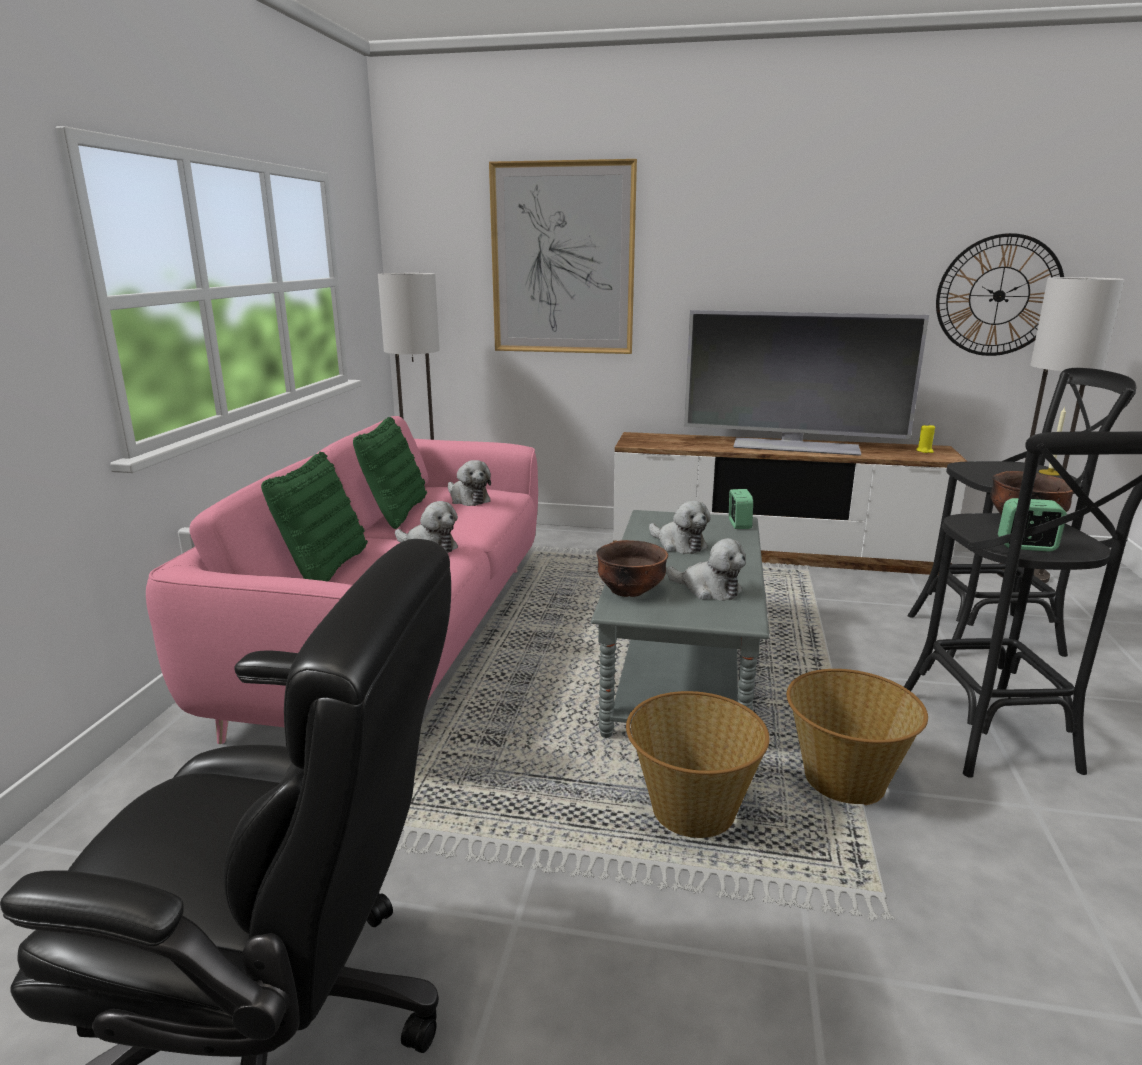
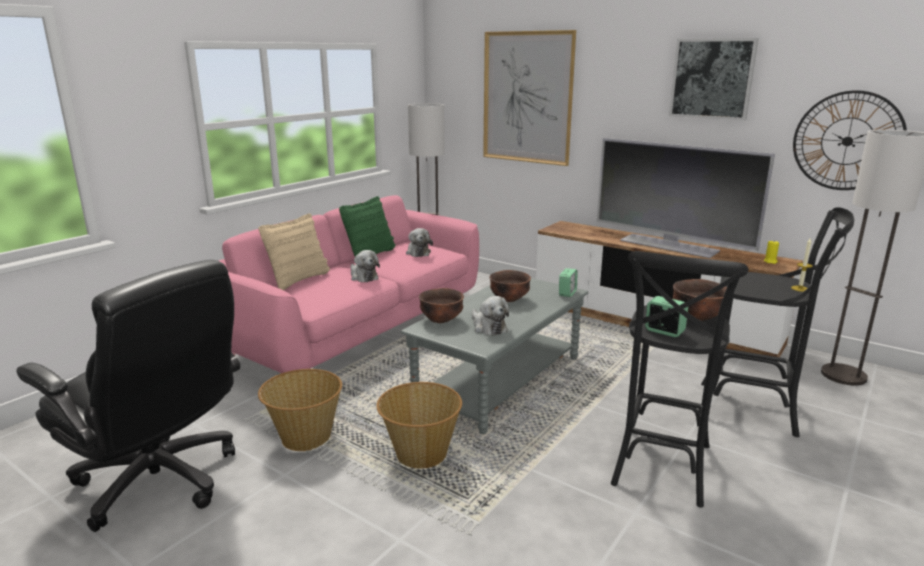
camera: 25 degrees right, 0 degrees up
green pillow [261,452,368,581] -> beige pillow [258,213,330,290]
plush toy [649,501,711,554] -> brown bowl [490,270,531,302]
basket [786,669,928,805] -> basket moved to [258,369,342,451]
none -> picture [669,38,759,120]

